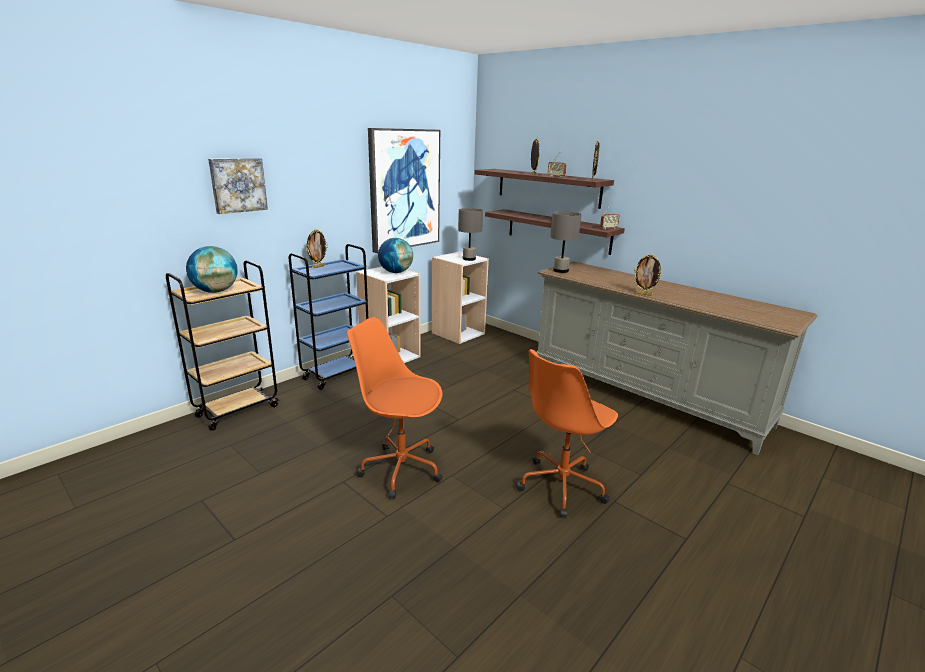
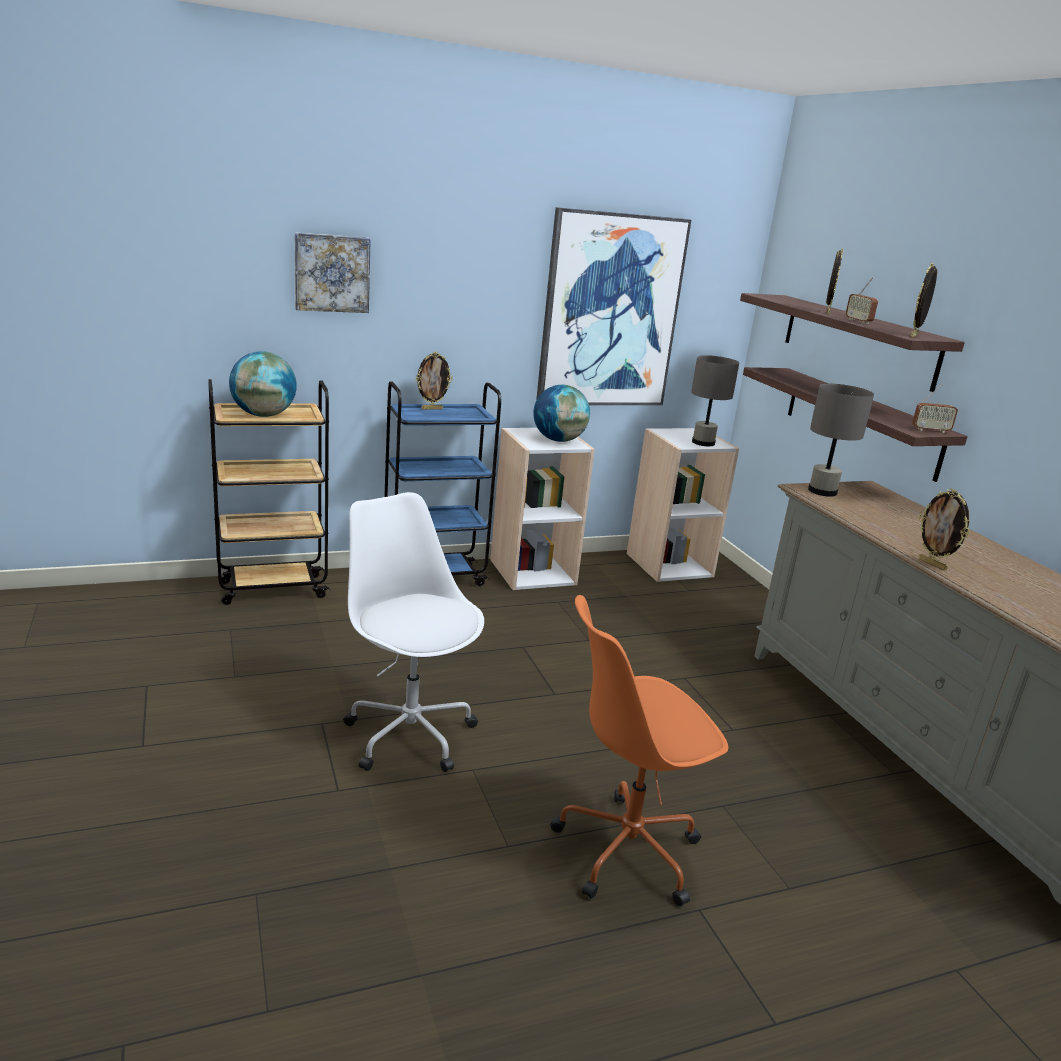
camera: 25 degrees right, 0 degrees up
orange office chair [347,317,443,499] -> white office chair [343,492,484,772]

